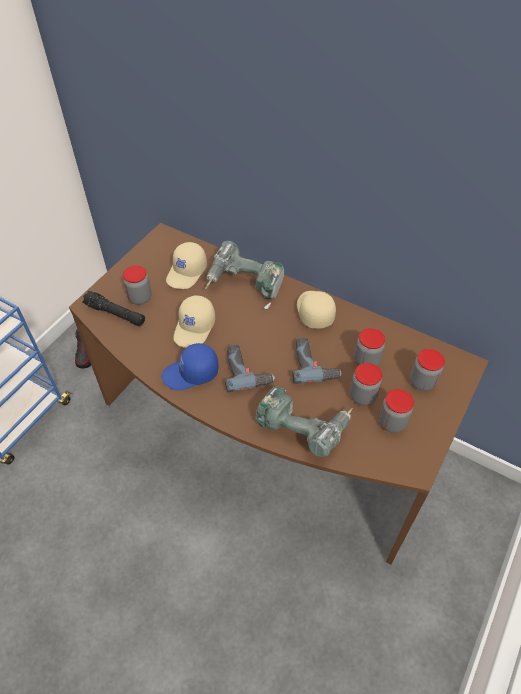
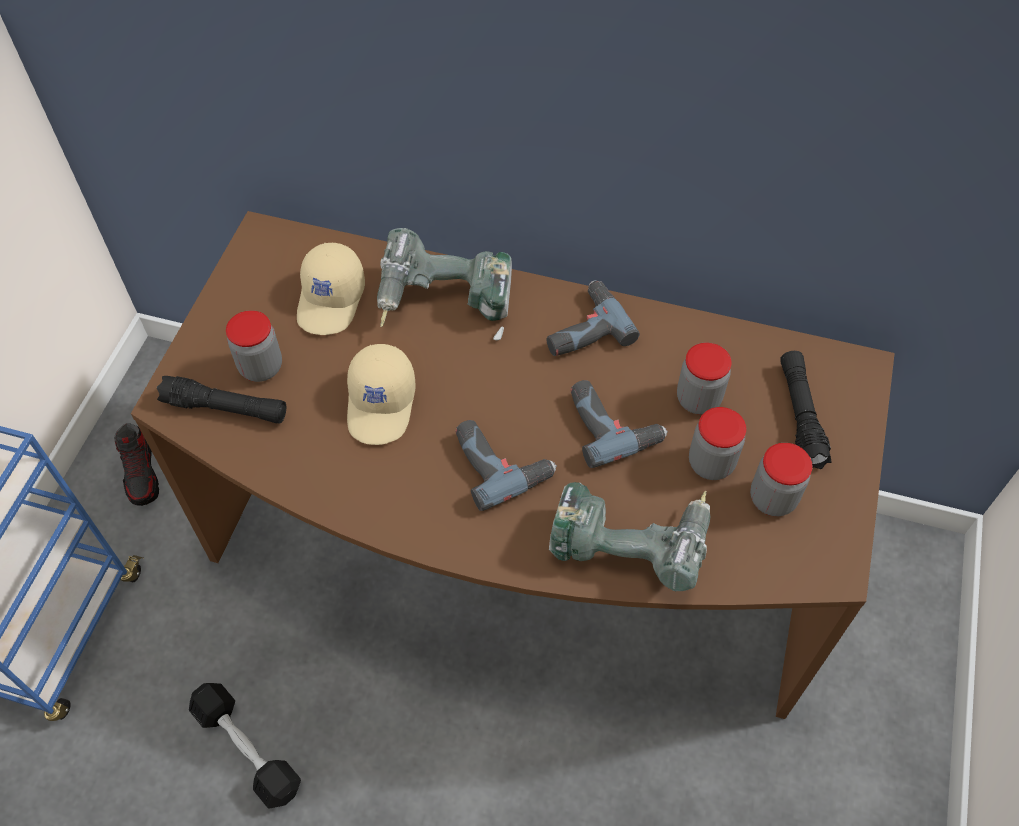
camera: 15 degrees left, 5 degrees up
blue cap [162,343,219,390] -> none
beige cap [297,291,336,329] -> power drill [546,280,640,356]
jar [410,349,445,391] -> black flashlight [780,351,831,469]
none -> black dumbbell [189,683,301,809]

